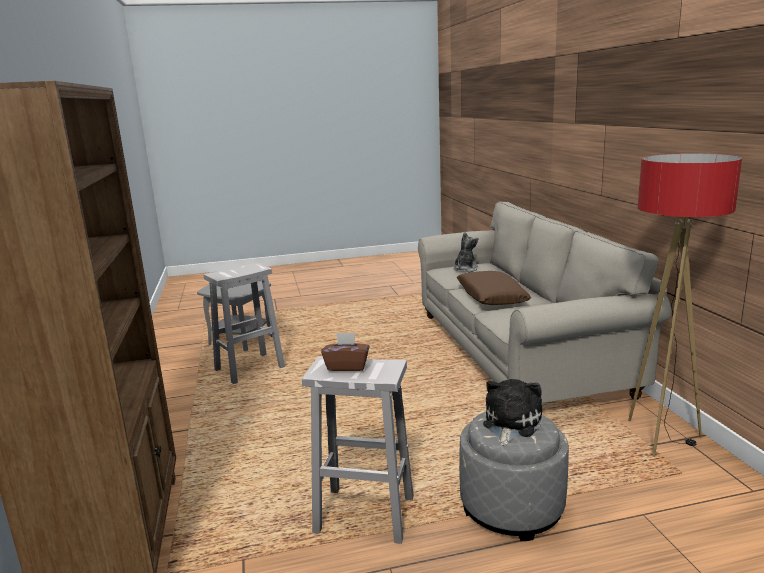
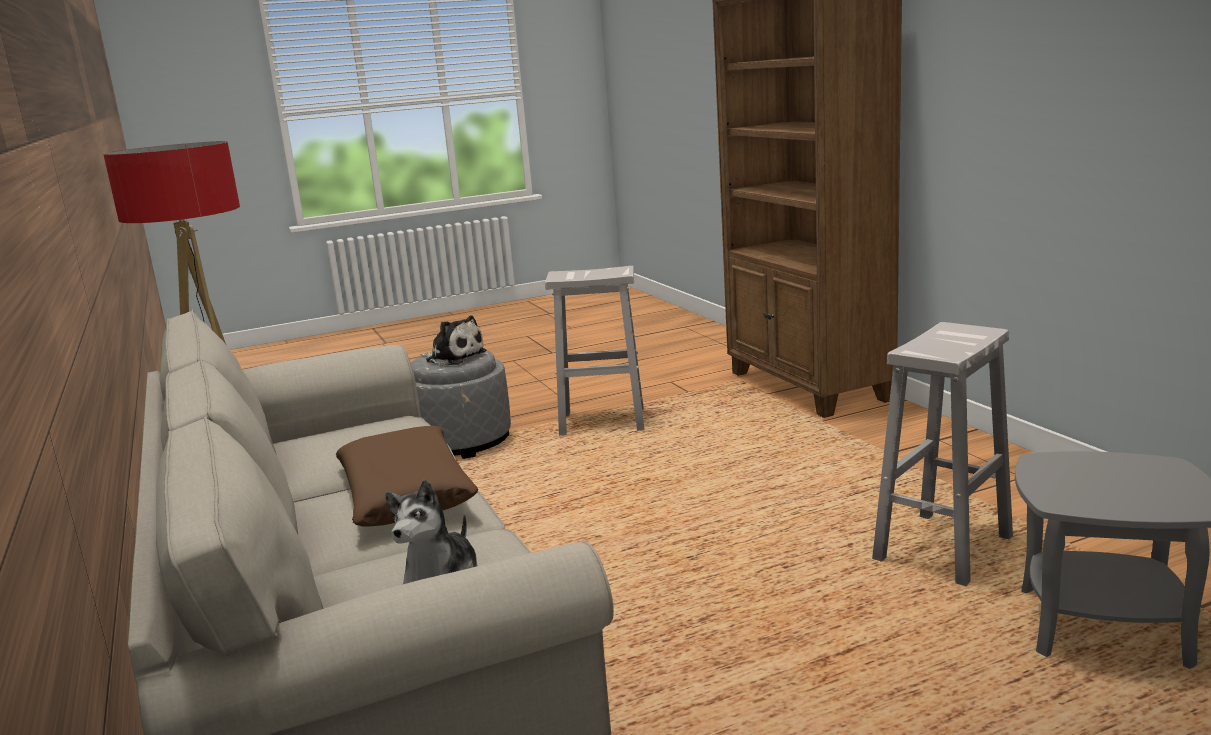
camera: 170 degrees right, 0 degrees up
brown tissue box [321,333,370,371] -> none
plush toy [483,379,542,446] -> plush toy turned 75 degrees counterclockwise [421,316,486,366]

